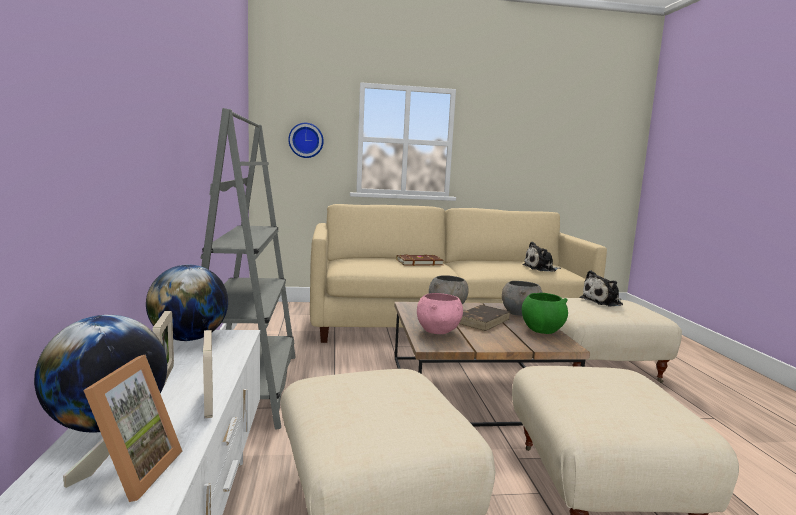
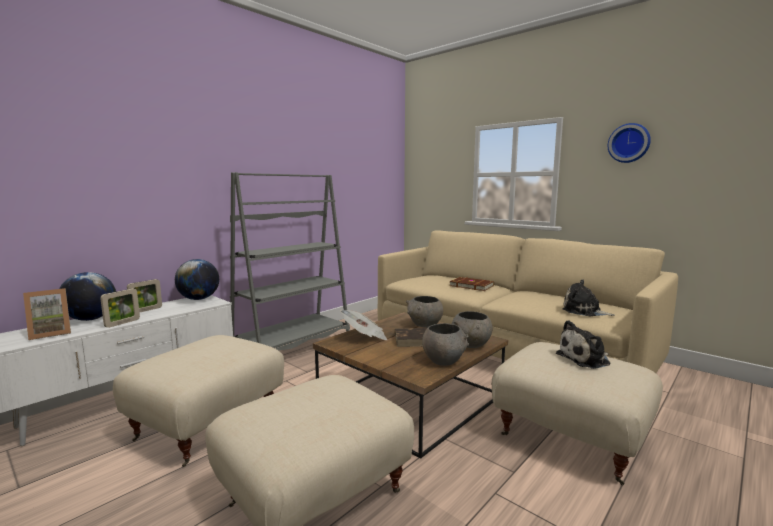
camera: 50 degrees right, 0 degrees up
wall clock [288,123,324,158] -> wall clock moved to [608,123,651,163]
pink bowl [417,293,463,334] -> newspaper [340,310,387,340]
green bowl [522,293,568,334] -> grey bowl [422,323,469,366]
plush toy [580,270,623,306] -> plush toy turned 45 degrees counterclockwise [556,320,610,369]

